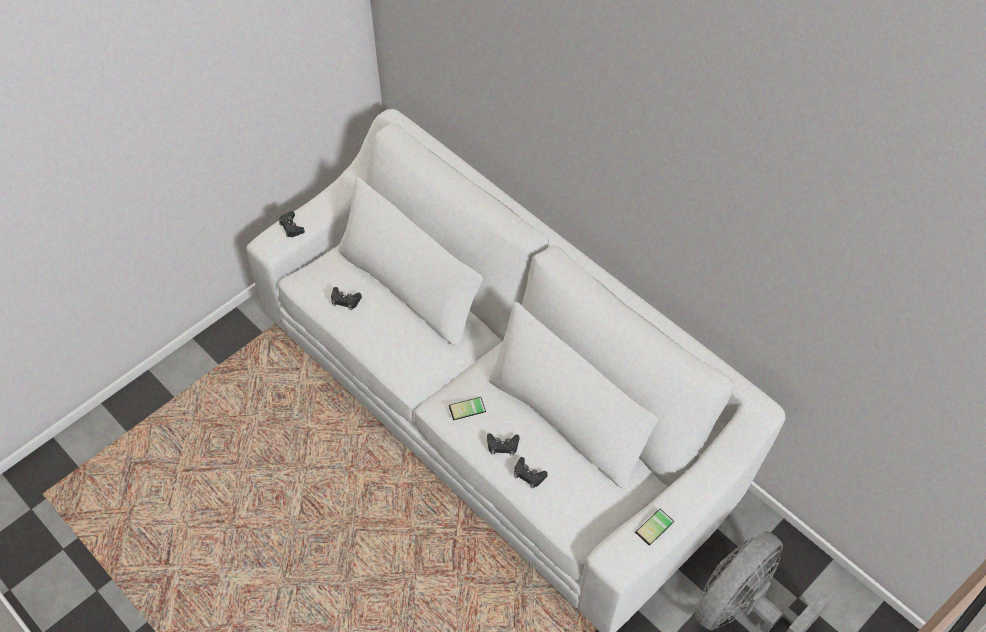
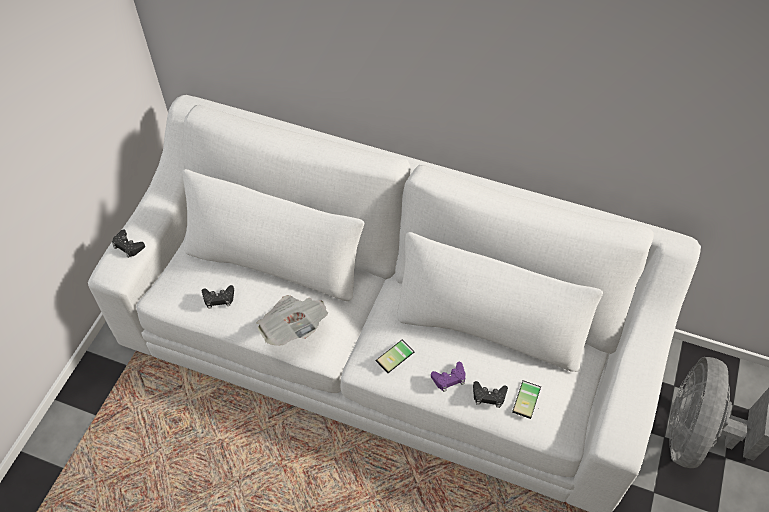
camera: 25 degrees left, 0 degrees up
black game controller [487,433,519,456] -> purple game controller [431,362,466,392]
phone [635,509,674,546] -> phone moved to [512,380,541,419]
none -> newspaper [256,295,328,346]

